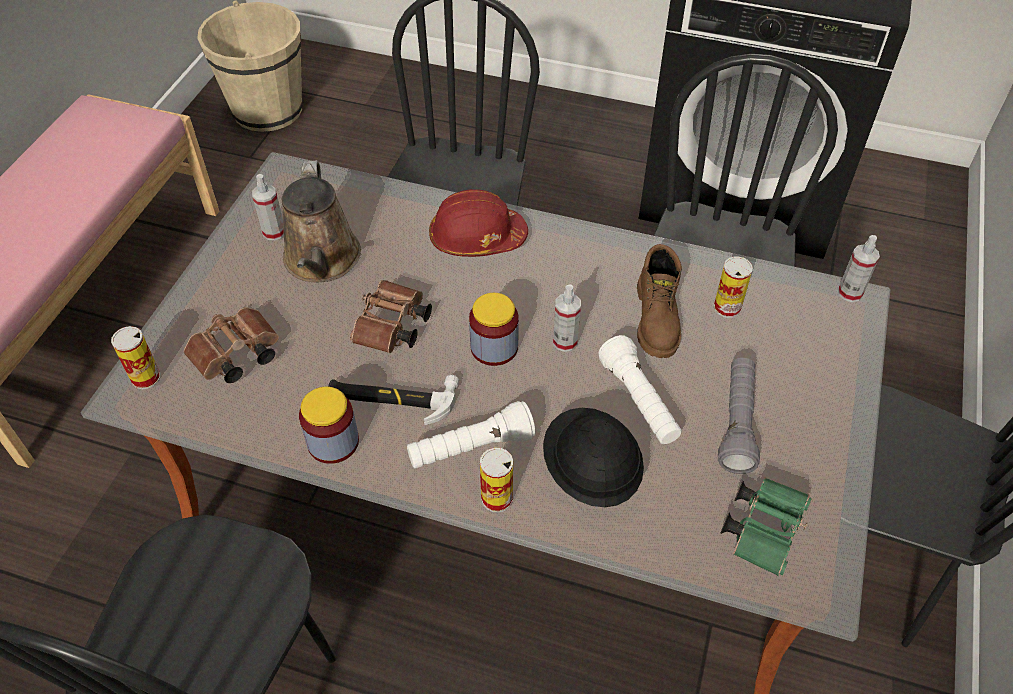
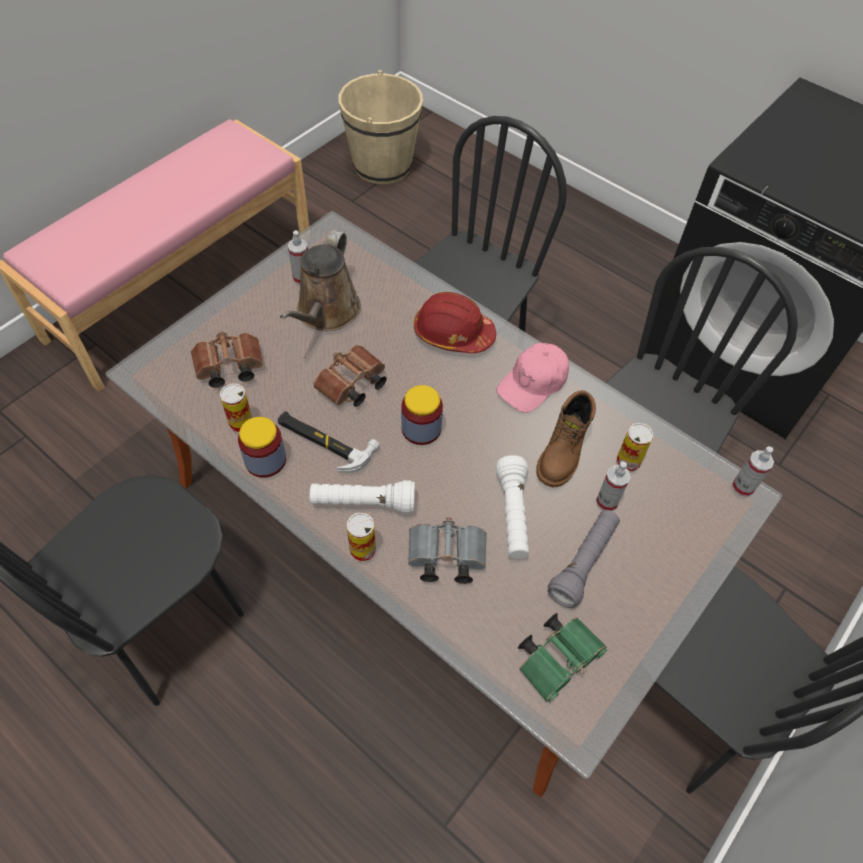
camera: 20 degrees right, 5 degrees up
can [111,326,161,389] -> can moved to [220,383,252,433]
black hard hat [543,408,644,507] -> grey binoculars [408,517,487,584]
spray bottle [553,284,581,352] -> spray bottle moved to [596,462,631,511]
none -> pink cap [497,343,569,413]

